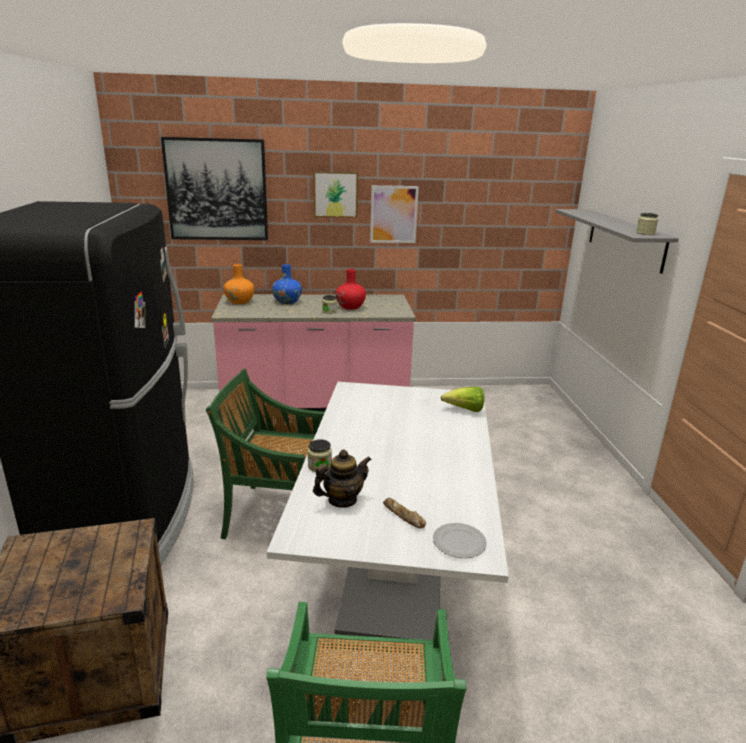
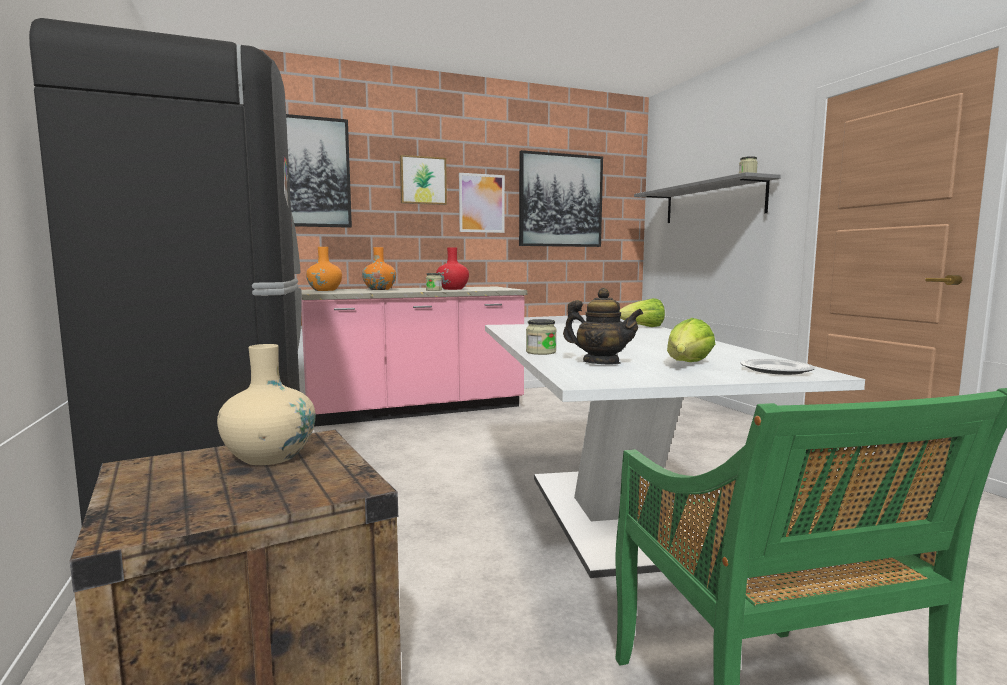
camera: 15 degrees left, 15 degrees down
green chair [206,369,325,539] -> none
blue vase [272,264,302,304] -> orange vase [362,247,396,290]
teapot [313,449,372,508] -> teapot turned 75 degrees clockwise [563,288,643,364]
bread [383,498,426,529] -> lettuce [667,318,715,362]
none -> beige vase [217,344,316,465]
none -> picture [519,150,603,247]

